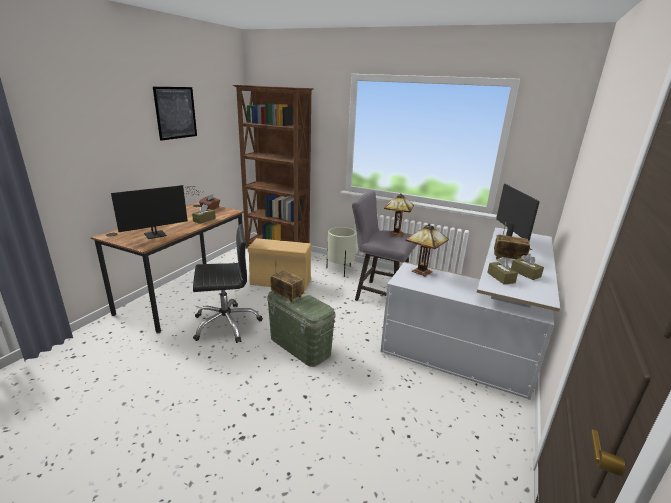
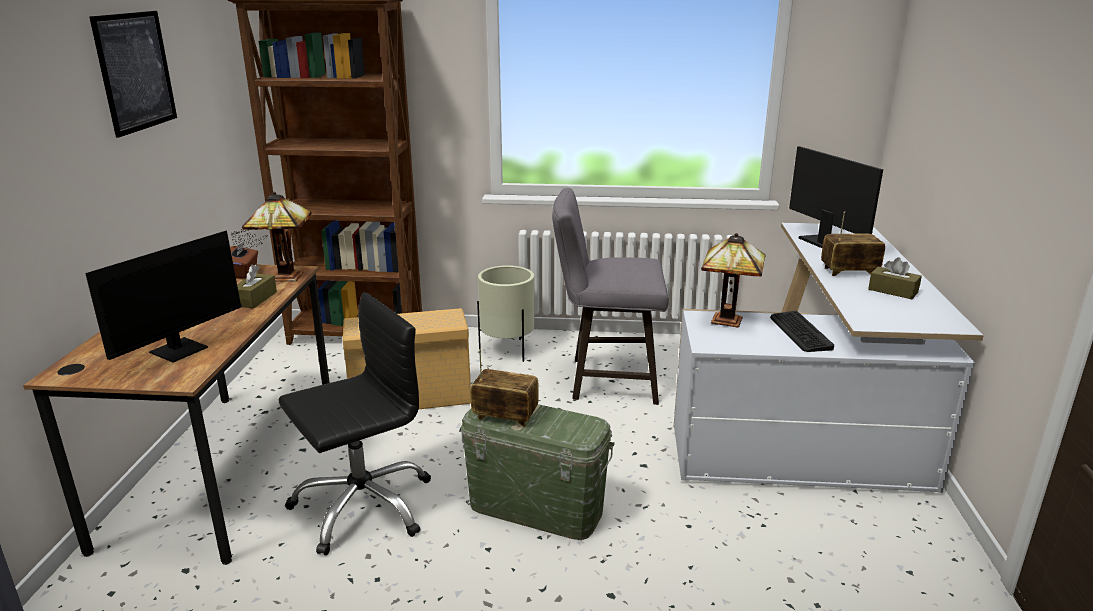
camera: 20 degrees left, 0 degrees up
table lamp [384,193,414,237] -> table lamp moved to [242,192,311,282]
brown tissue box [487,257,518,284] -> none
none -> keyboard [770,311,834,352]

